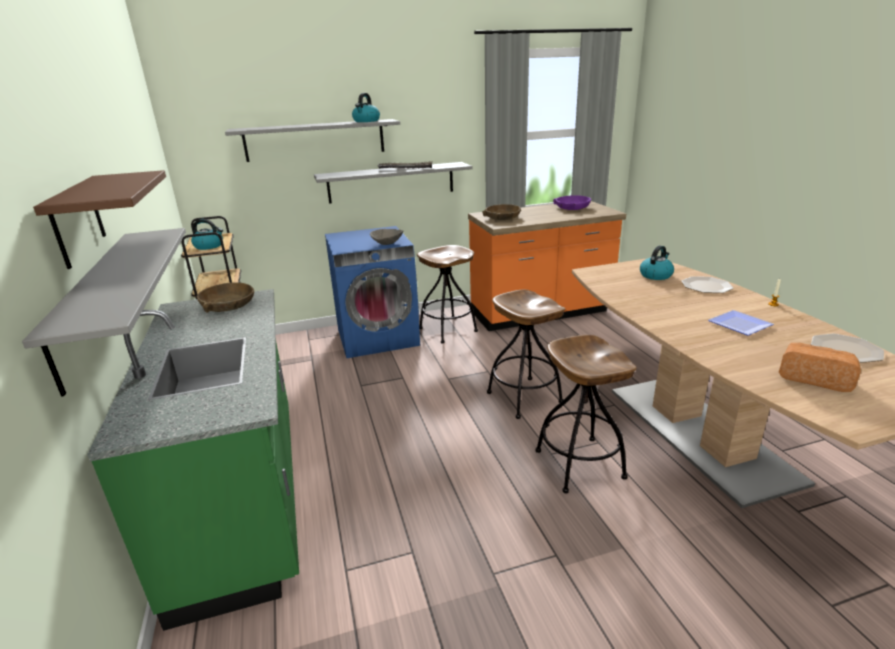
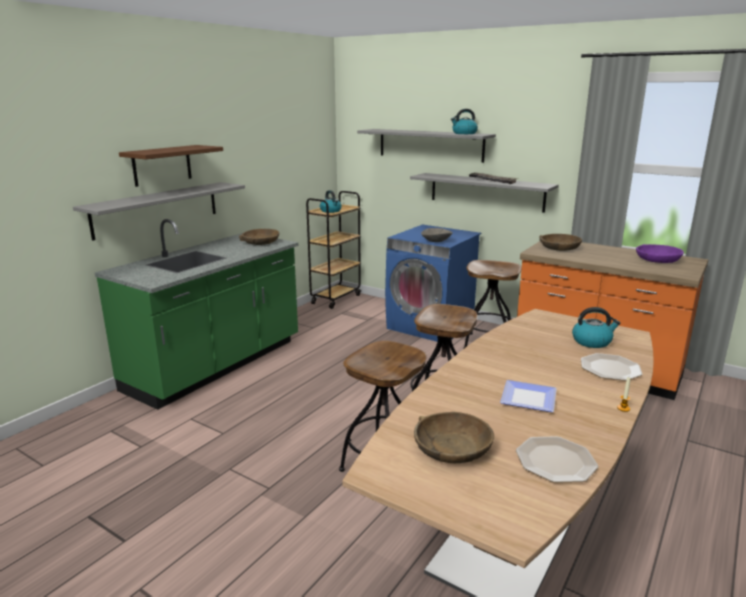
camera: 50 degrees right, 5 degrees down
bread [779,343,861,392] -> brown bowl [414,412,494,463]

